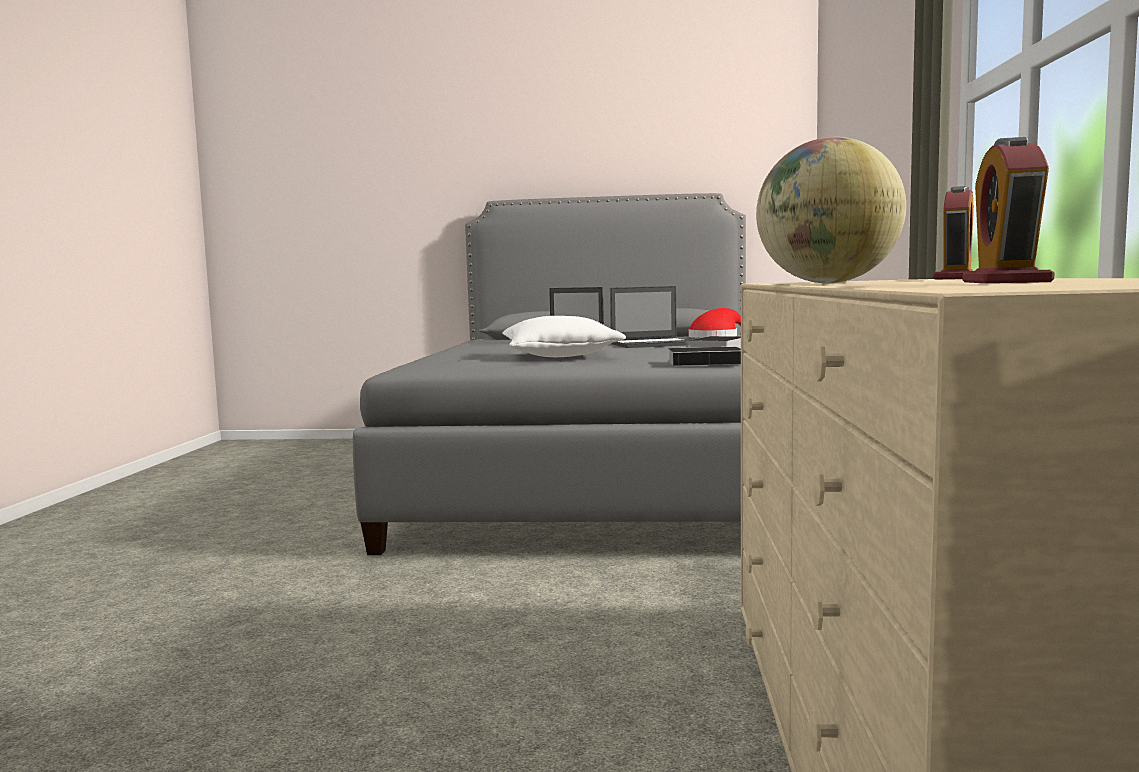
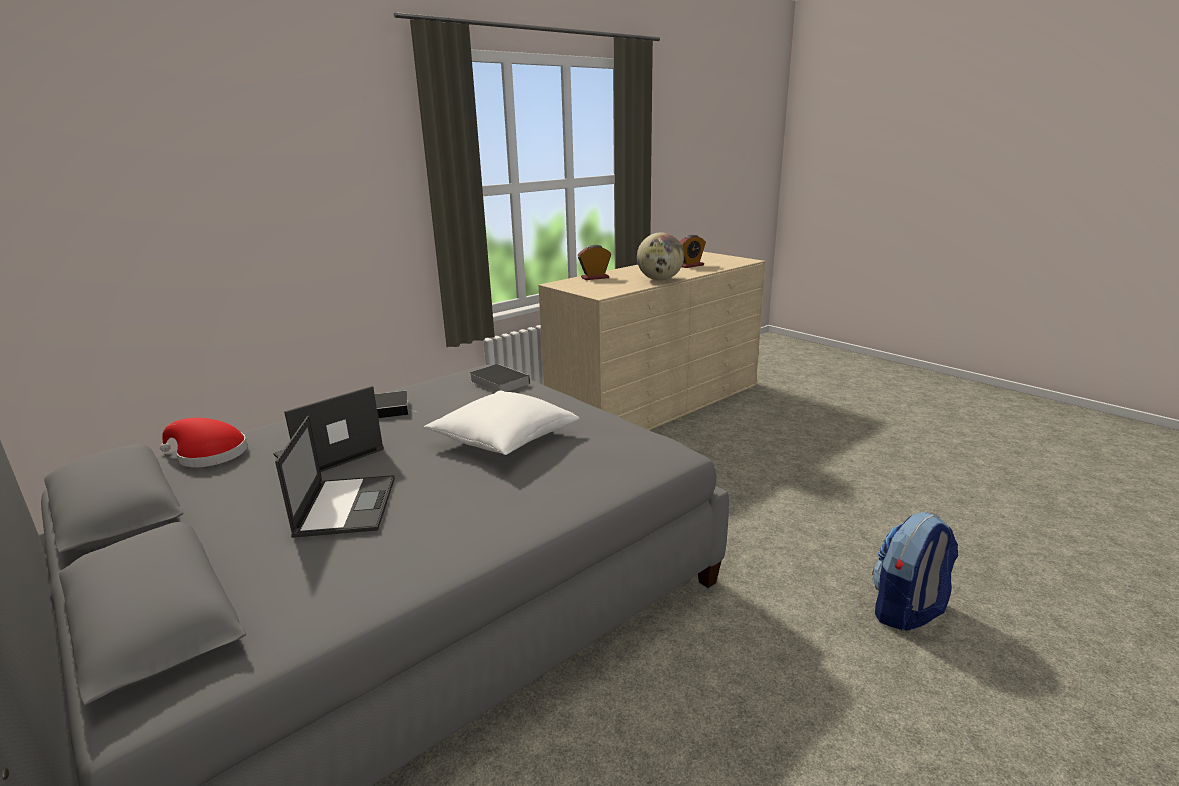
camera: 135 degrees left, 15 degrees up
laptop [610,286,687,348] -> laptop turned 75 degrees counterclockwise [273,386,384,472]
none -> backpack [872,512,958,631]

